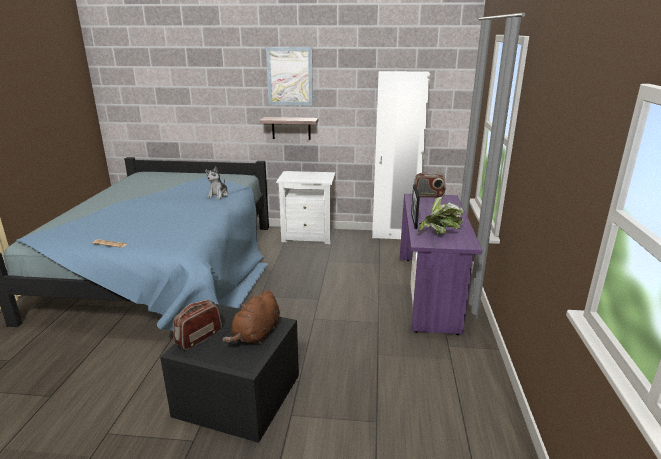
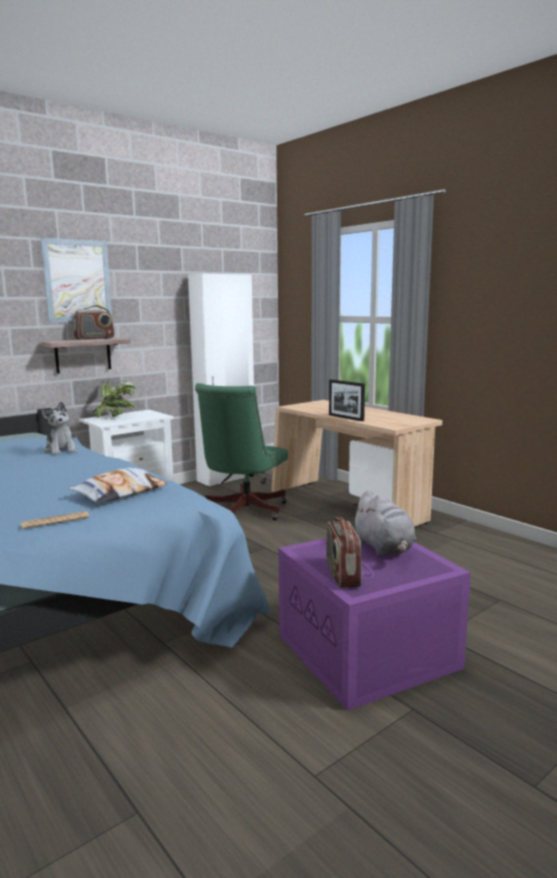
camera: 45 degrees left, 10 degrees down
black storage box [160,304,299,443] -> purple storage box [278,532,471,711]
brown plush toy [222,290,280,344] -> grey plush toy [352,490,416,555]
purple desk [400,194,482,335] -> beige desk [271,400,442,527]
radio [414,171,446,198] -> radio moved to [74,305,115,340]
potted plant [418,192,464,234] -> potted plant moved to [92,378,135,418]
none -> pillow [69,468,167,504]
none -> green office chair [195,383,288,520]

